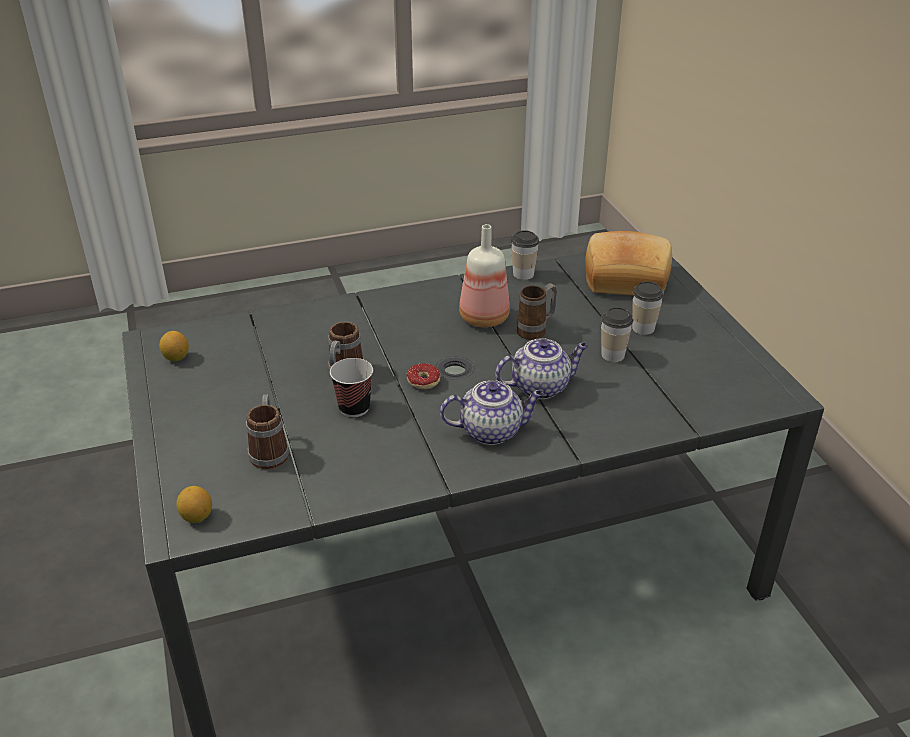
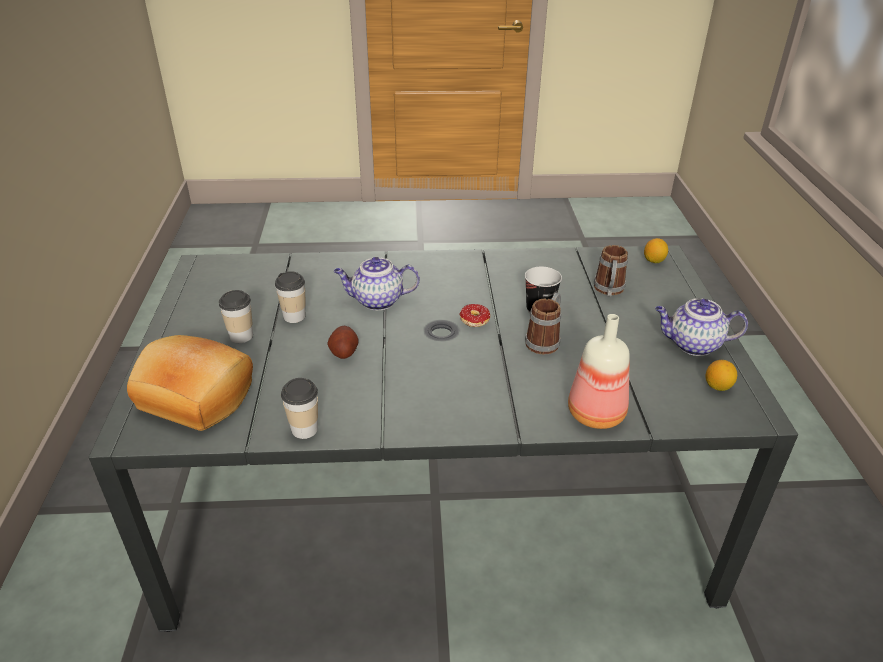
camera: 165 degrees left, 0 degrees up
teapot [440,380,544,445] -> teapot moved to [655,298,748,356]
bottle [459,224,510,328] -> bottle moved to [568,314,630,429]
mug [517,283,557,340] -> potato [327,325,358,359]

